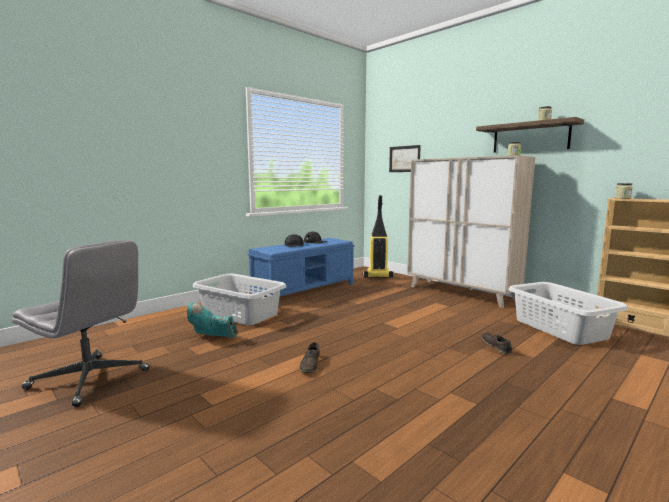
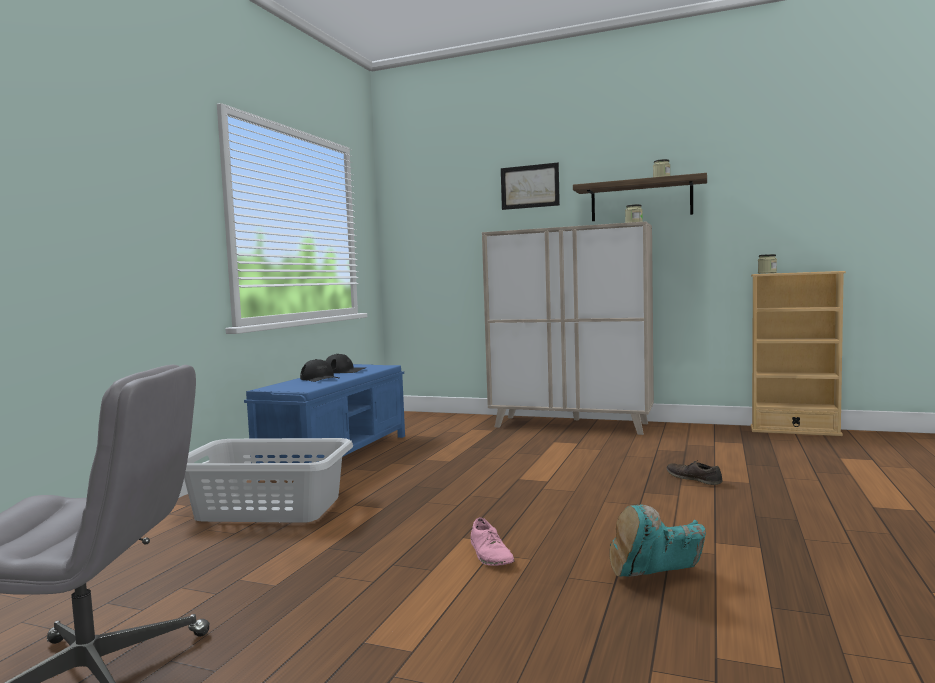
camera: 25 degrees left, 5 degrees down
turquoise boot [187,302,238,338] -> turquoise boot moved to [609,505,706,577]
brown shoe [299,342,320,373] -> pink shoe [471,517,515,566]
vacuum cleaner [362,195,393,278] -> none
picture [389,145,421,172] -> picture moved to [501,163,560,210]
grey laundry basket [508,282,628,345] -> none

